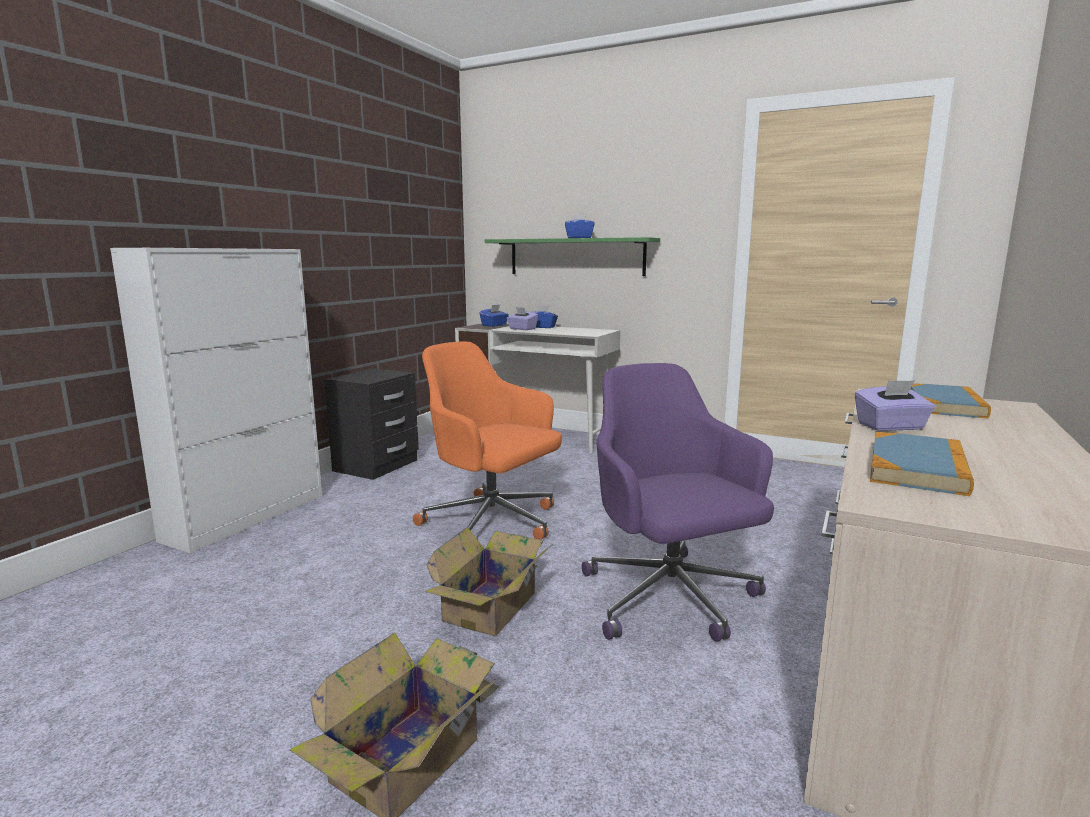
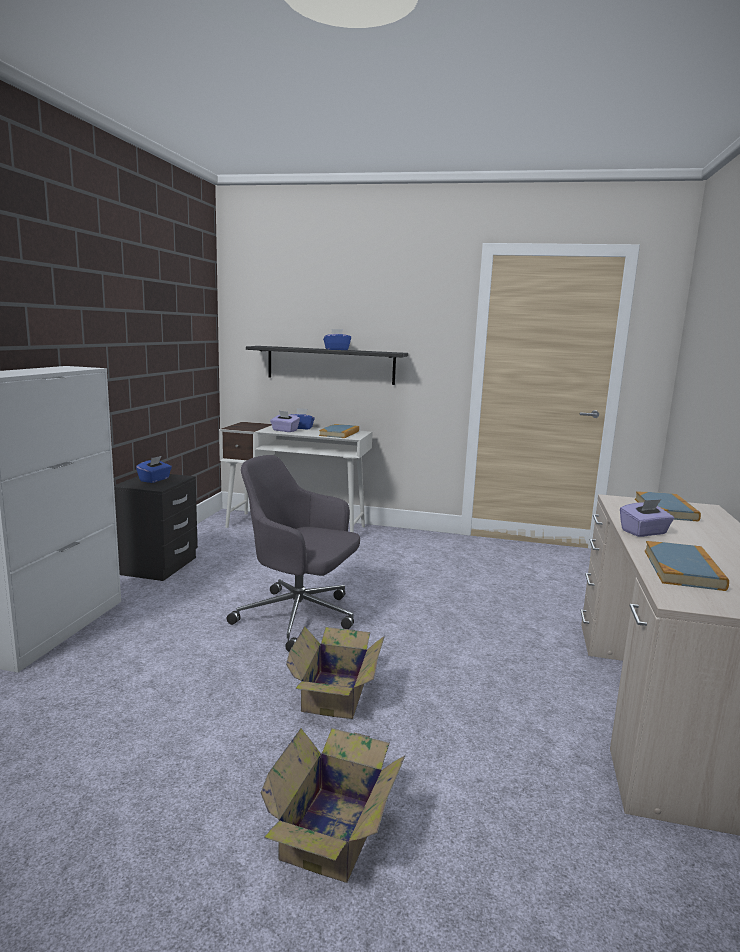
camera: 15 degrees left, 0 degrees up
orange office chair [413,341,562,540] -> grey office chair [227,455,360,652]
blue tissue box [480,305,509,327] -> blue tissue box moved to [136,456,172,483]
green shelf [485,237,660,276] -> black shelf [246,346,408,385]
purple office chair [582,363,774,642] -> none
none -> book [319,424,359,438]

